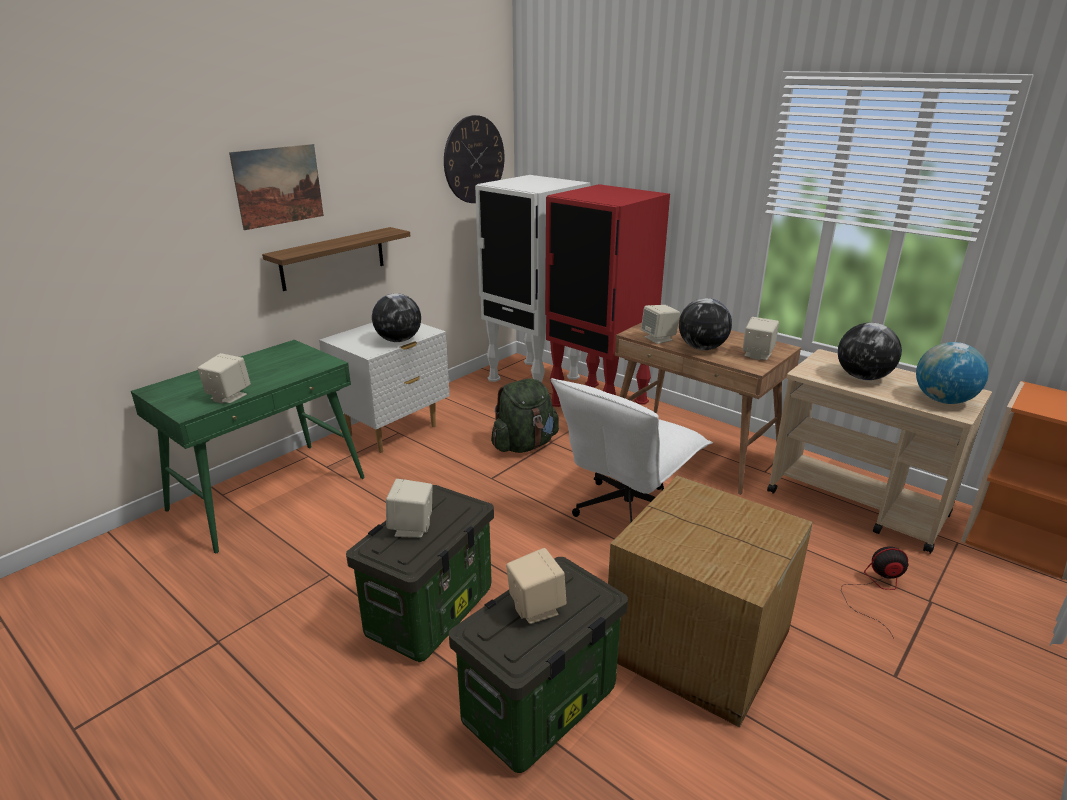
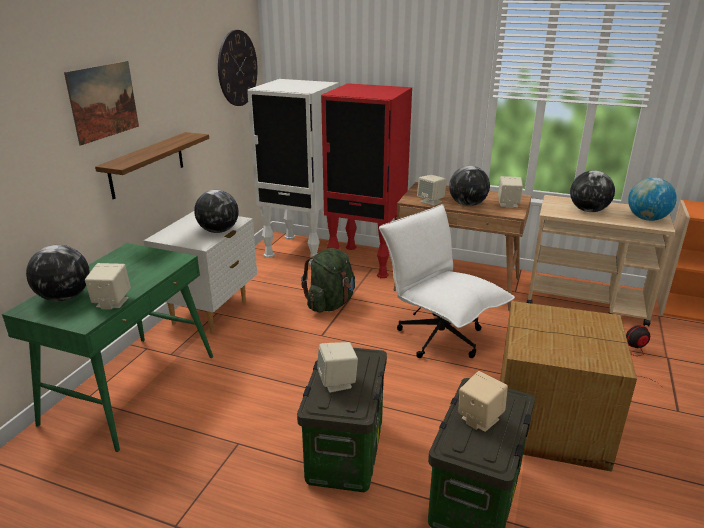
camera: 20 degrees left, 0 degrees up
white office chair [551,378,713,522] -> white office chair turned 120 degrees clockwise [379,204,515,358]
none -> globe [26,245,90,301]

